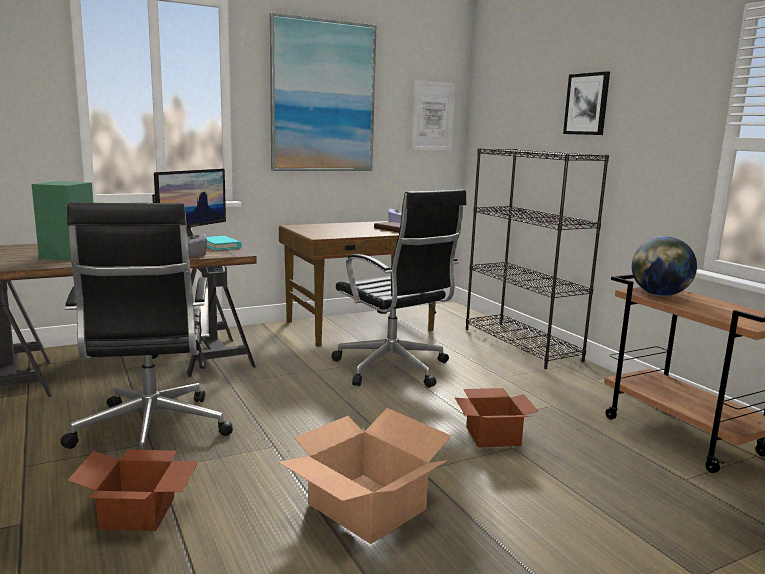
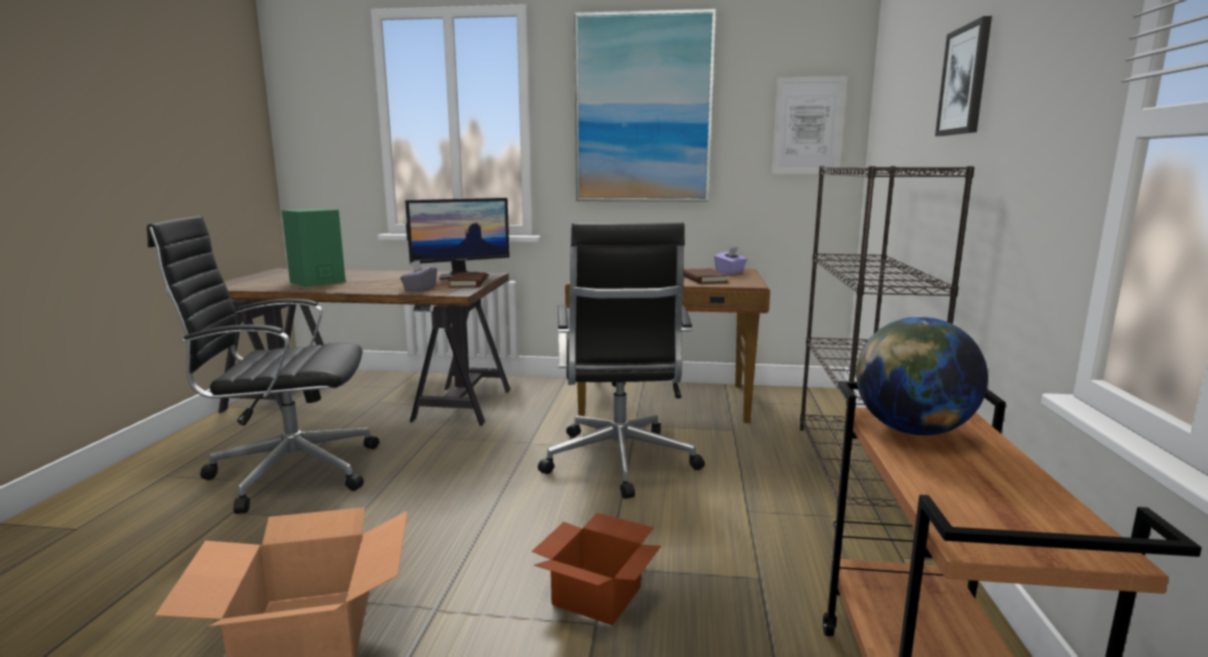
camera: 35 degrees right, 0 degrees up
black office chair [60,202,233,450] -> black office chair turned 60 degrees clockwise [147,216,379,514]
cardboard box [67,449,199,531] -> none
turquoise book [207,236,242,250] -> brown book [448,272,487,287]

